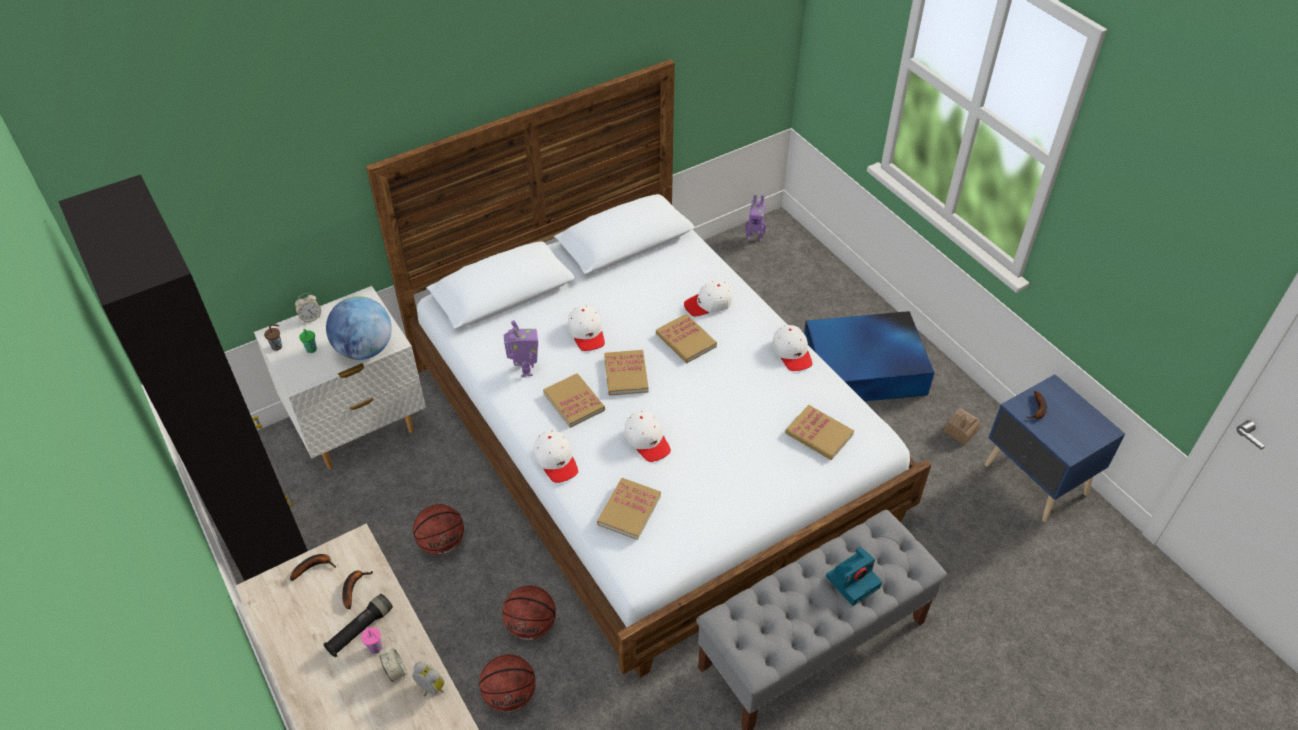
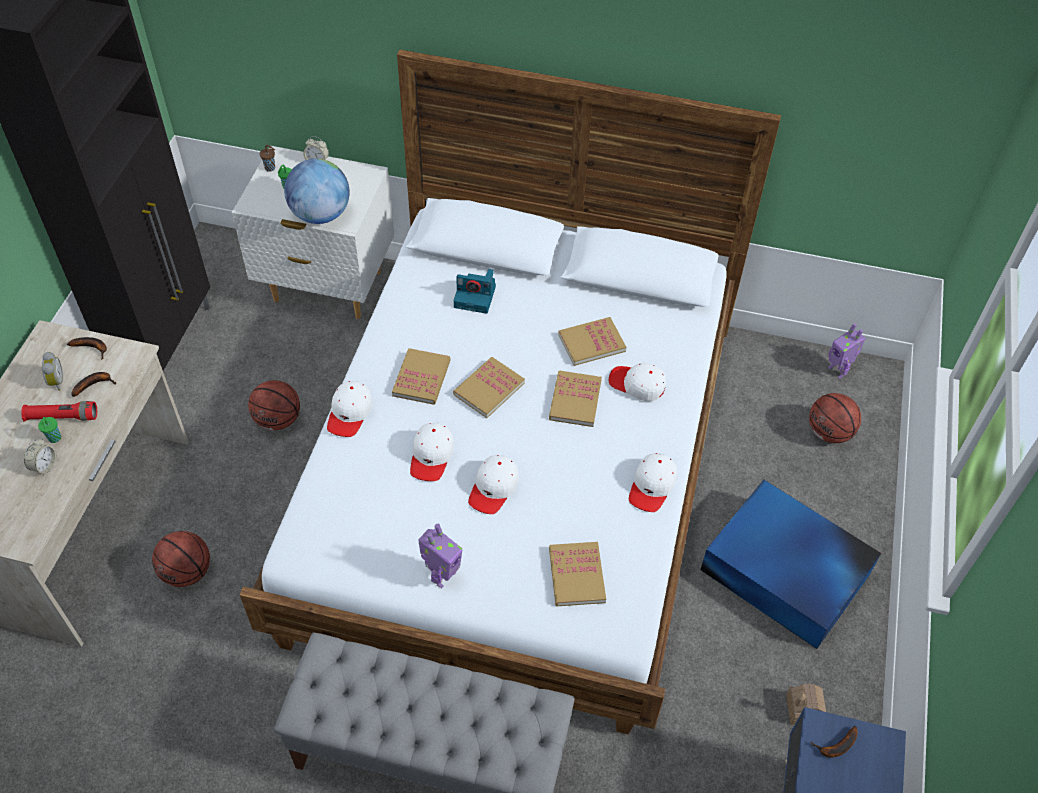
camera: 45 degrees right, 5 degrees up
black flashlight [323,594,393,657] -> red flashlight [21,401,97,422]
pink cup [361,627,382,654] -> green cup [38,417,61,443]
alarm clock [412,662,445,697] -> alarm clock moved to [42,352,63,391]
basketball [502,585,556,640] -> basketball moved to [809,393,861,443]
toy robot [504,320,538,377] -> toy robot moved to [418,524,462,588]
white cap [568,306,605,351] -> white cap moved to [468,455,519,514]
book [597,478,661,540] -> book moved to [558,317,626,366]
camera [826,546,882,606] -> camera moved to [454,269,496,314]

